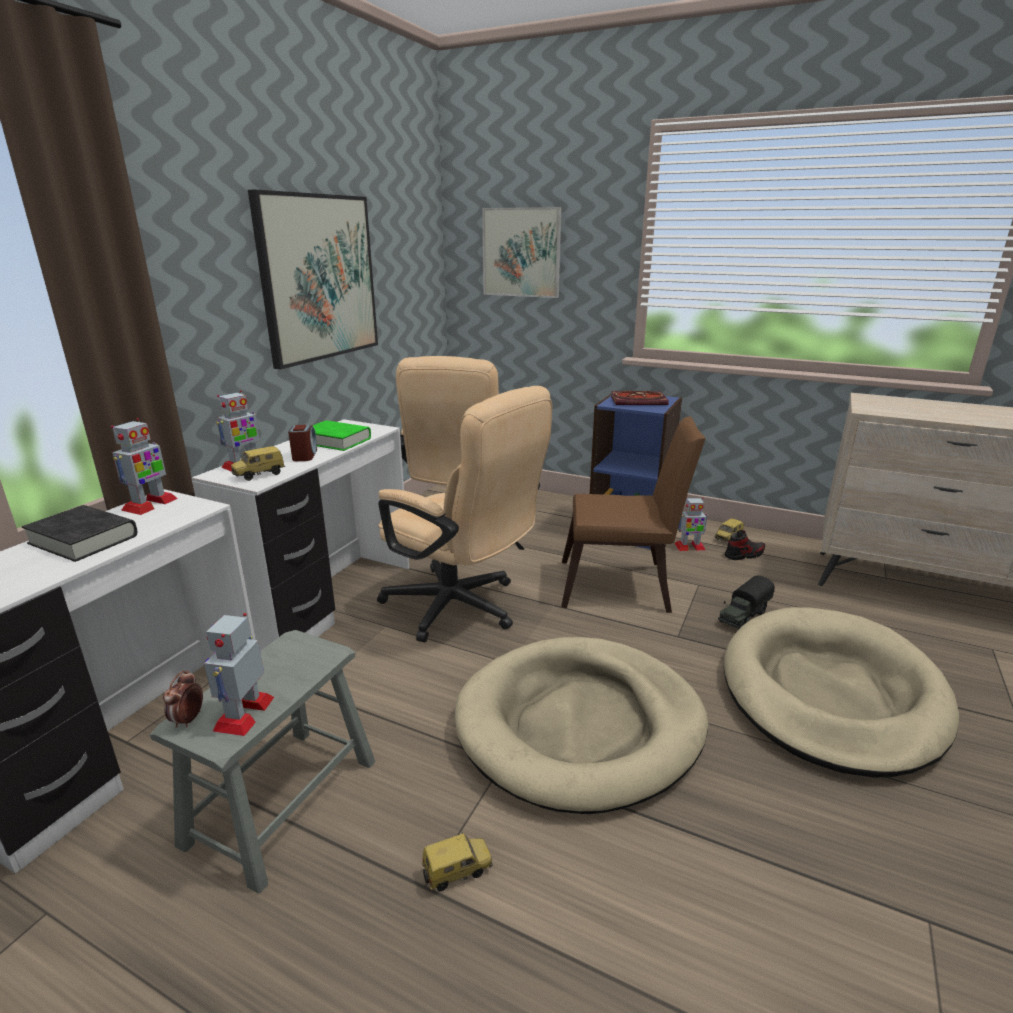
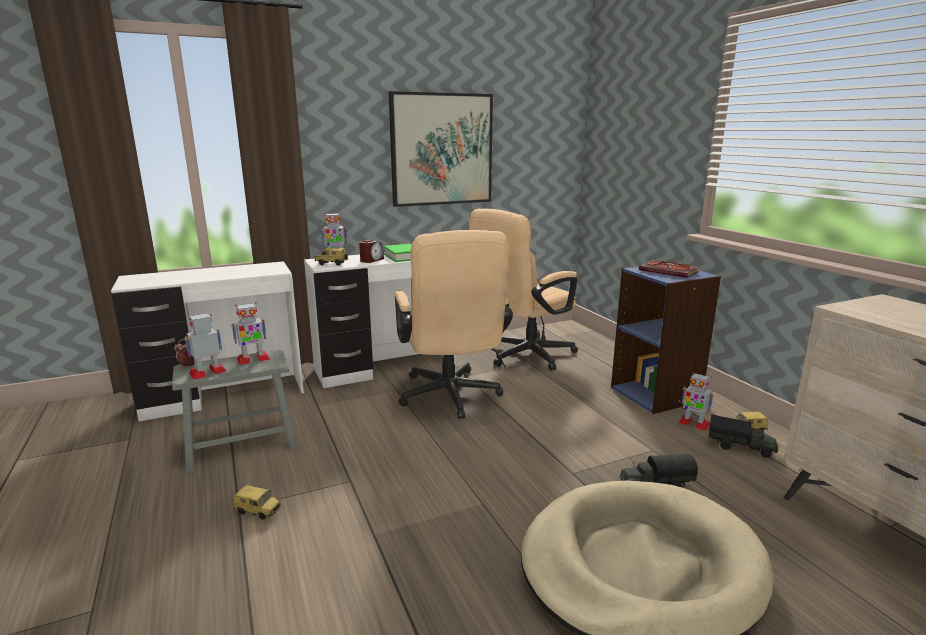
camera: 40 degrees right, 5 degrees down
black book [22,505,137,562] -> none
toy robot [111,418,178,515] -> toy robot moved to [231,302,270,365]
beige dog bed [455,637,708,814] -> none
picture [482,207,562,298] -> none
brown chair [561,416,706,613] -> none
shoe [725,530,765,560] -> toy truck [709,414,778,458]

